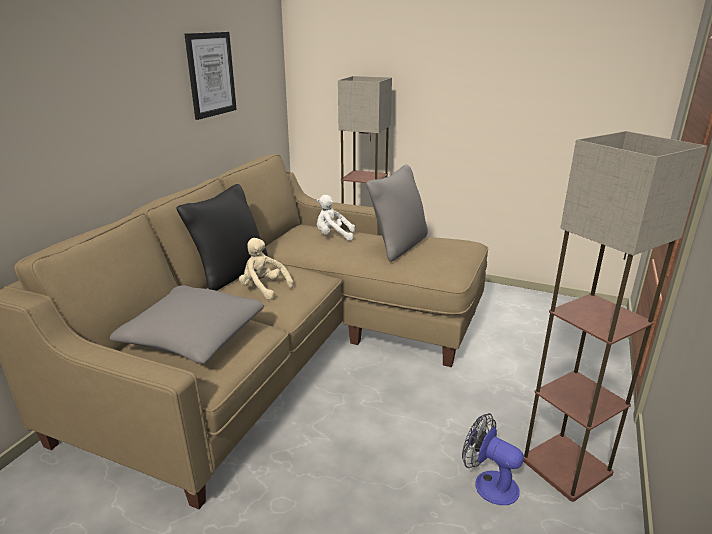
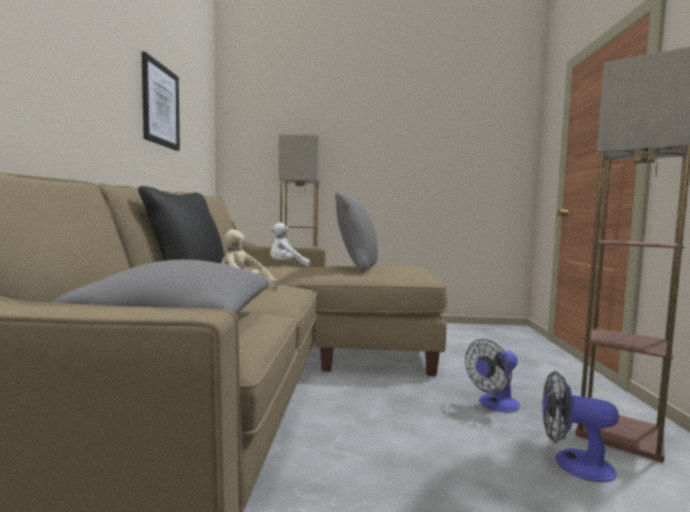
camera: 20 degrees left, 20 degrees down
none -> fan [465,339,520,412]

